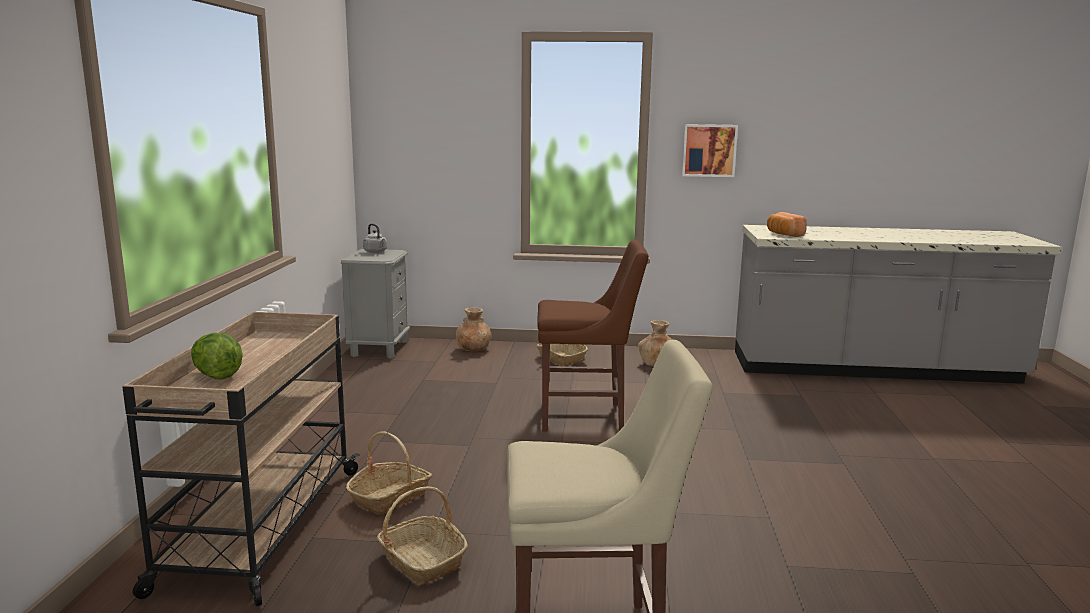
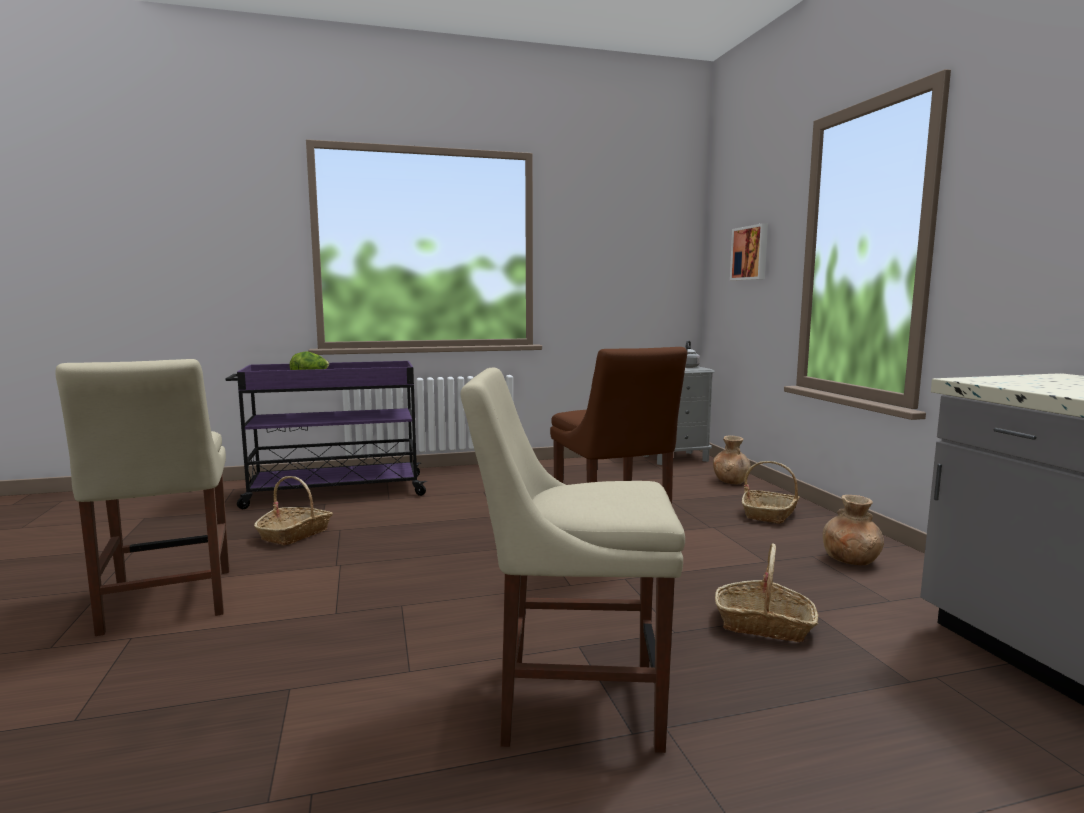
camera: 70 degrees right, 5 degrees down
beige cart [122,312,360,607] -> purple cart [225,361,427,509]
basket [346,431,432,515] -> basket moved to [715,543,818,642]
picture [682,124,738,177] -> picture moved to [730,223,768,280]
bread [767,212,807,237] -> none
none -> beige chair [461,368,685,753]

